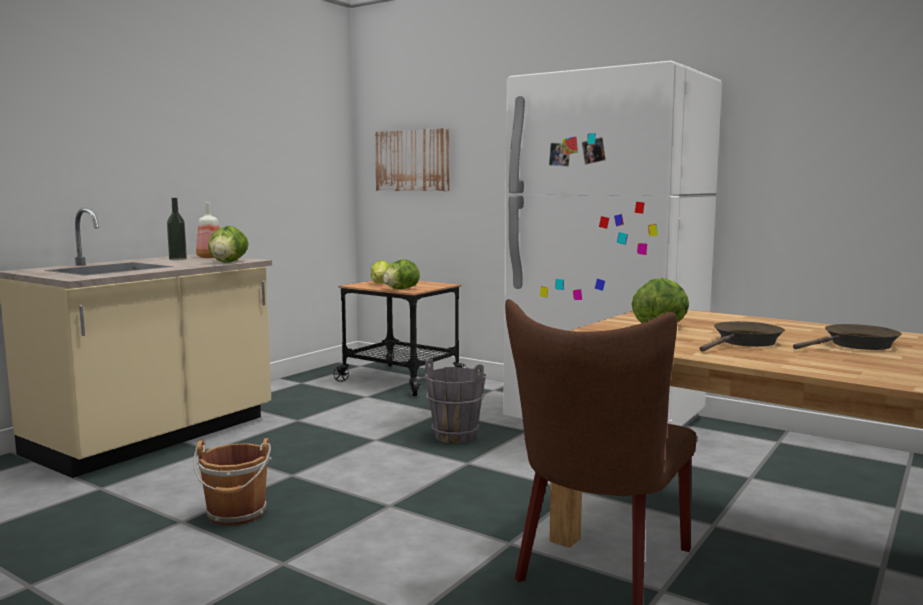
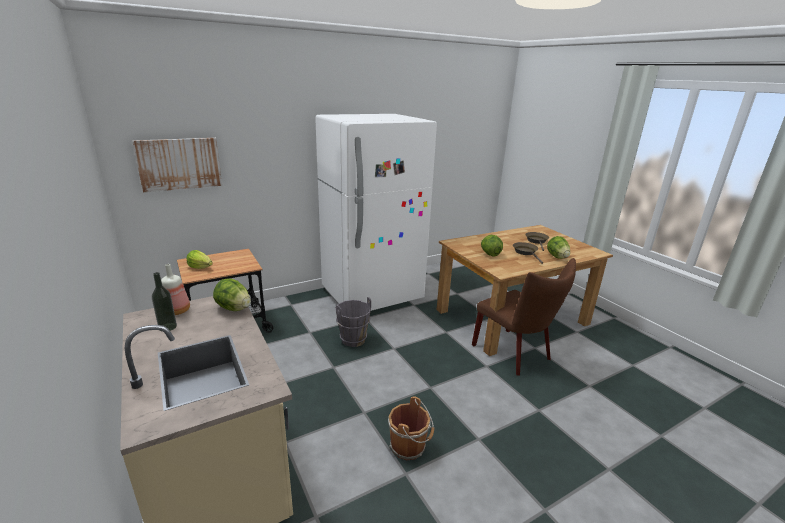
camera: 65 degrees left, 15 degrees up
lettuce [383,259,420,289] -> lettuce moved to [547,236,570,259]

